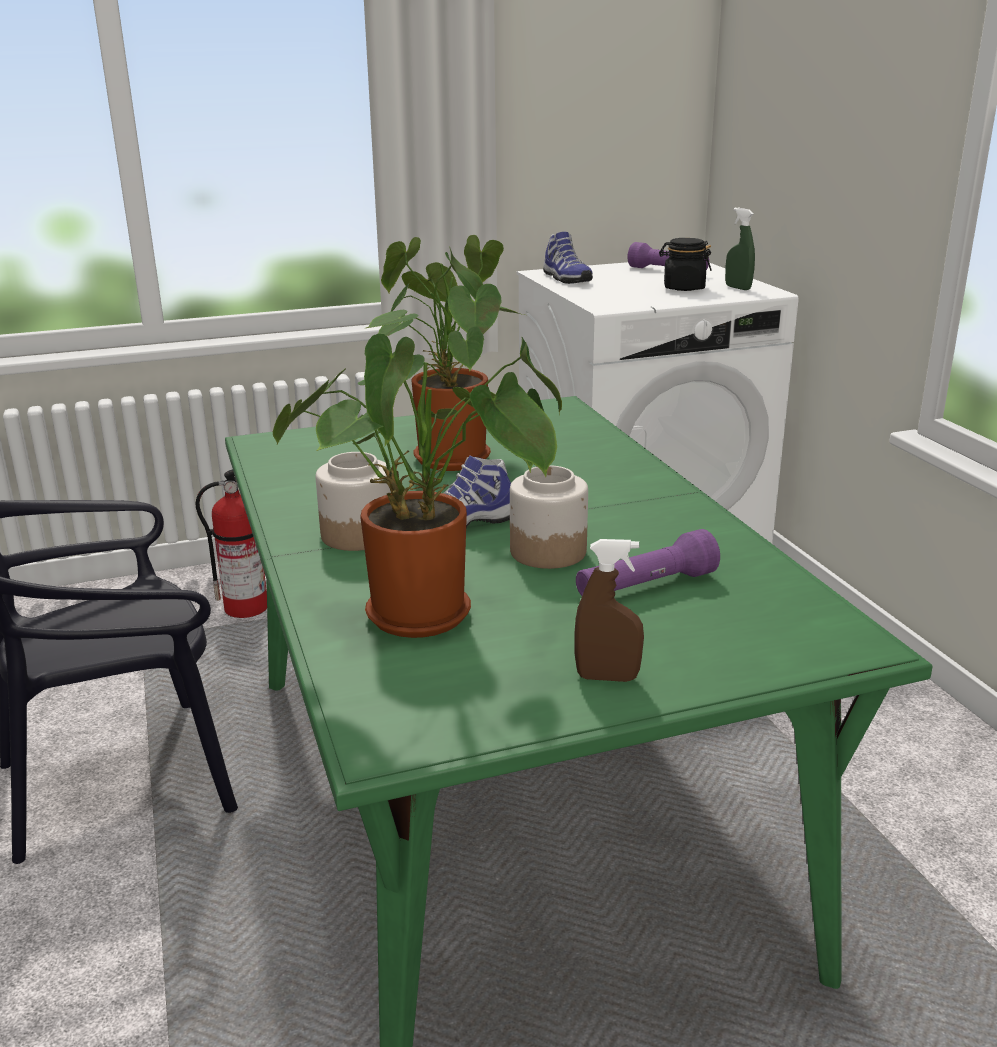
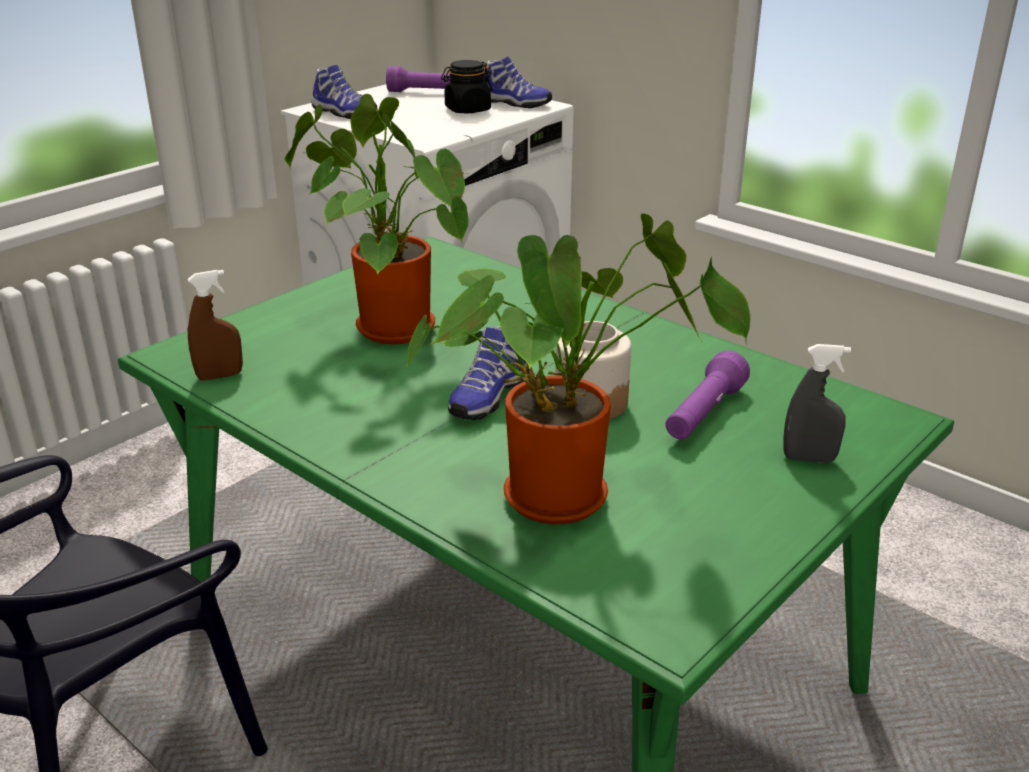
camera: 30 degrees left, 5 degrees up
fire extinguisher [196,469,267,618] -> none
jar [316,452,391,551] -> none
brown spray bottle [574,539,644,682] -> brown spray bottle moved to [188,270,243,380]
green spray bottle [725,208,755,290] -> shoe [483,56,552,108]
none -> grey spray bottle [783,344,851,463]

